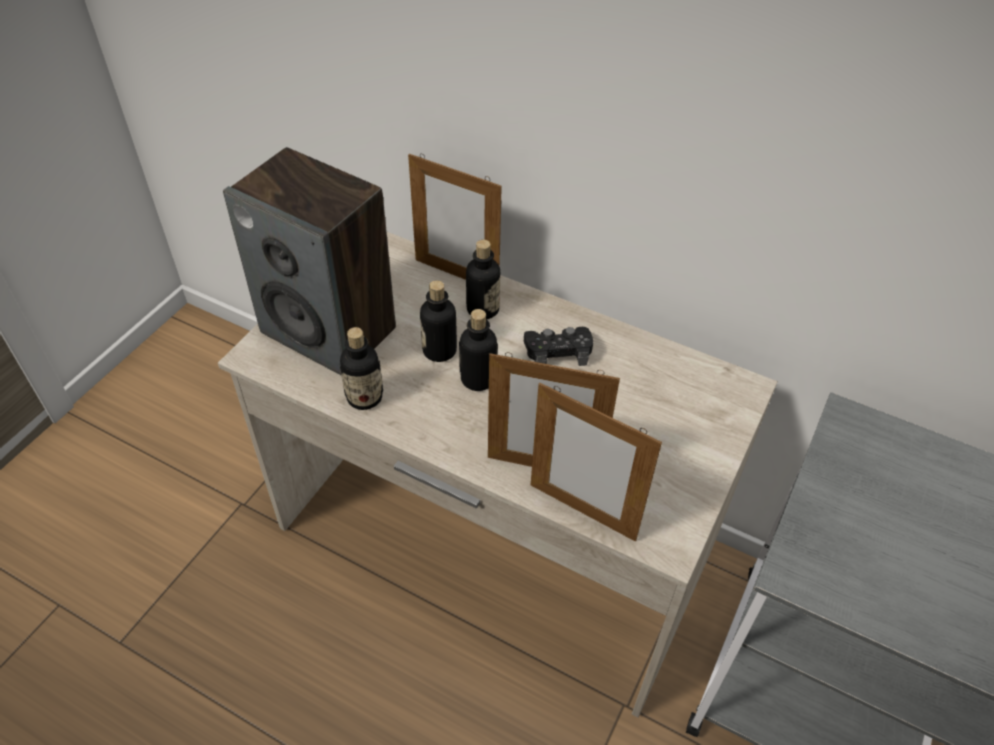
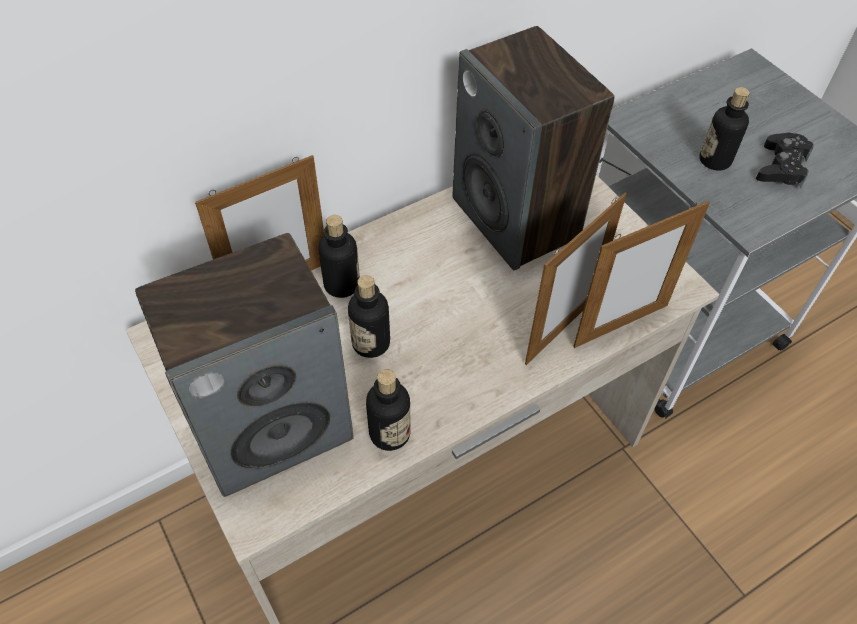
camera: 60 degrees left, 5 degrees up
bottle [459,309,498,391] -> bottle moved to [699,87,750,171]
black game controller [524,327,593,366] -> black game controller moved to [756,132,814,188]
none -> speaker [453,26,615,270]

